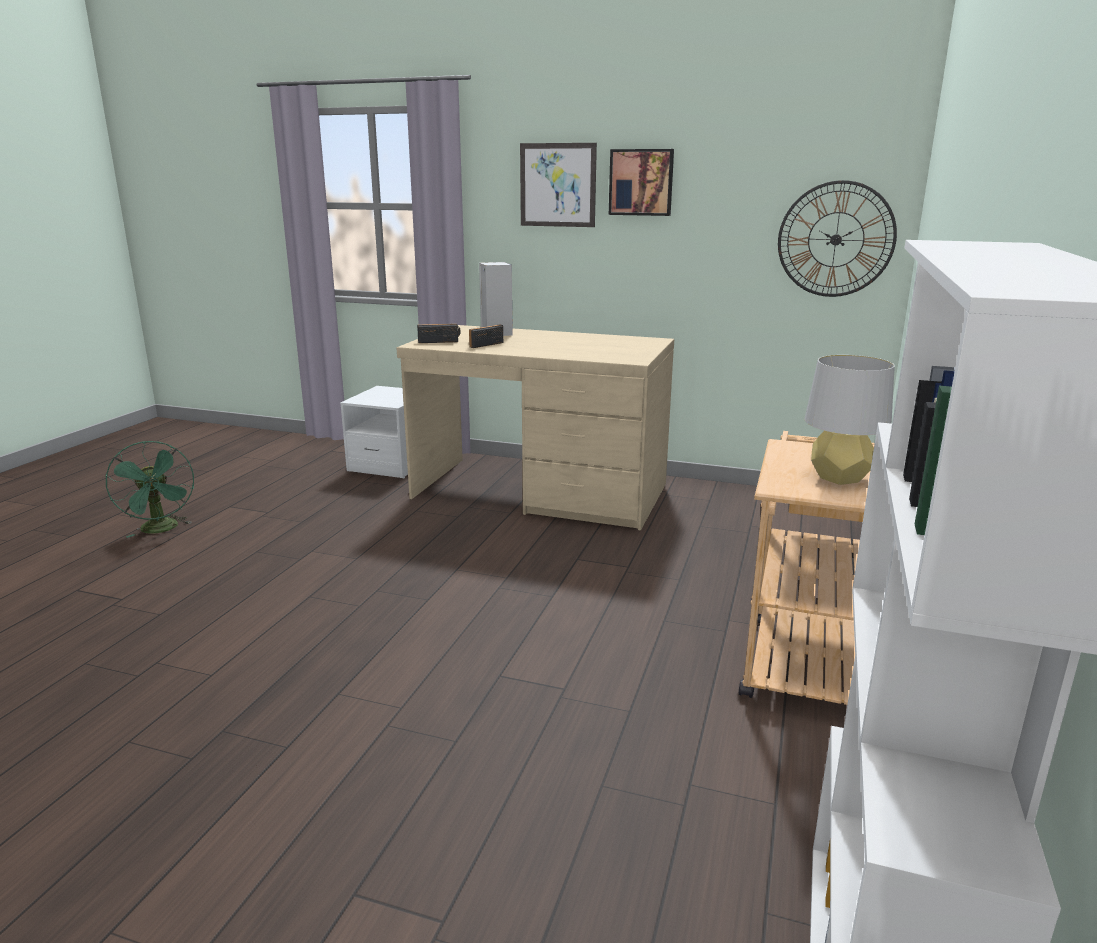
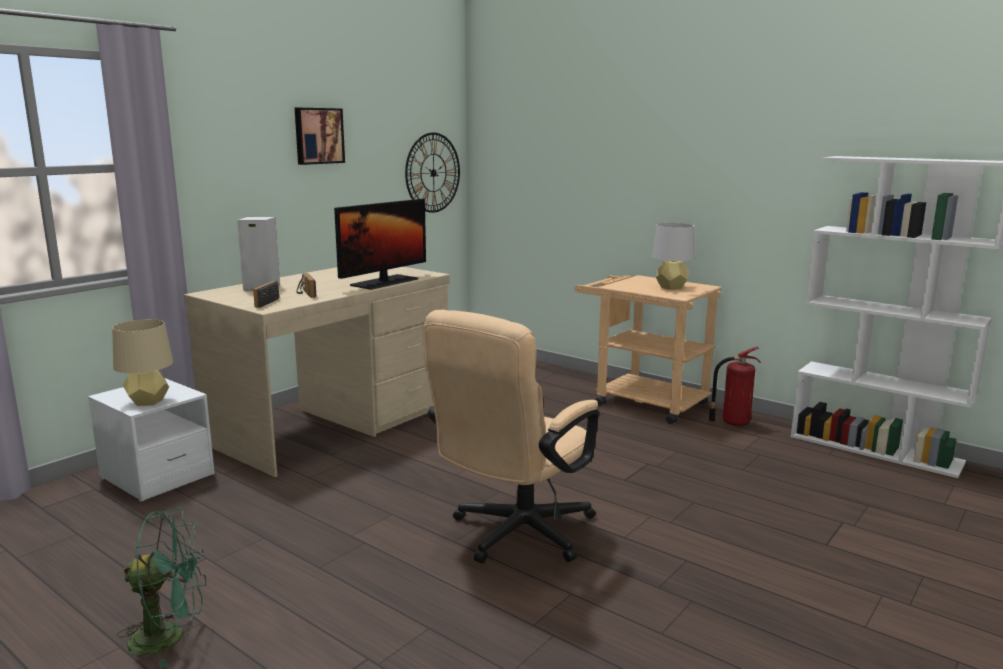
camera: 70 degrees left, 5 degrees down
picture [520,143,597,227] -> none
none -> beige table lamp [112,319,173,406]
none -> monitor [334,199,426,290]
none -> beige office chair [423,310,599,563]
none -> fire extinguisher [709,347,761,427]

